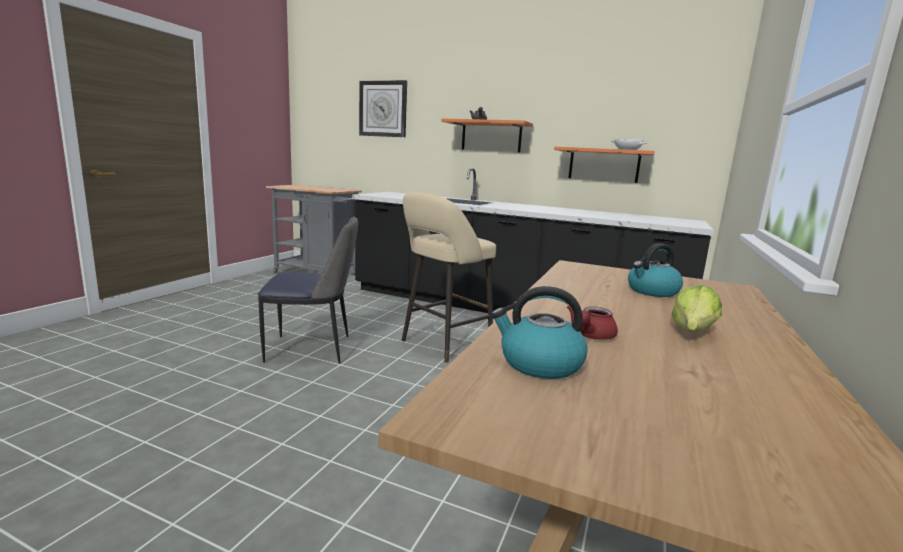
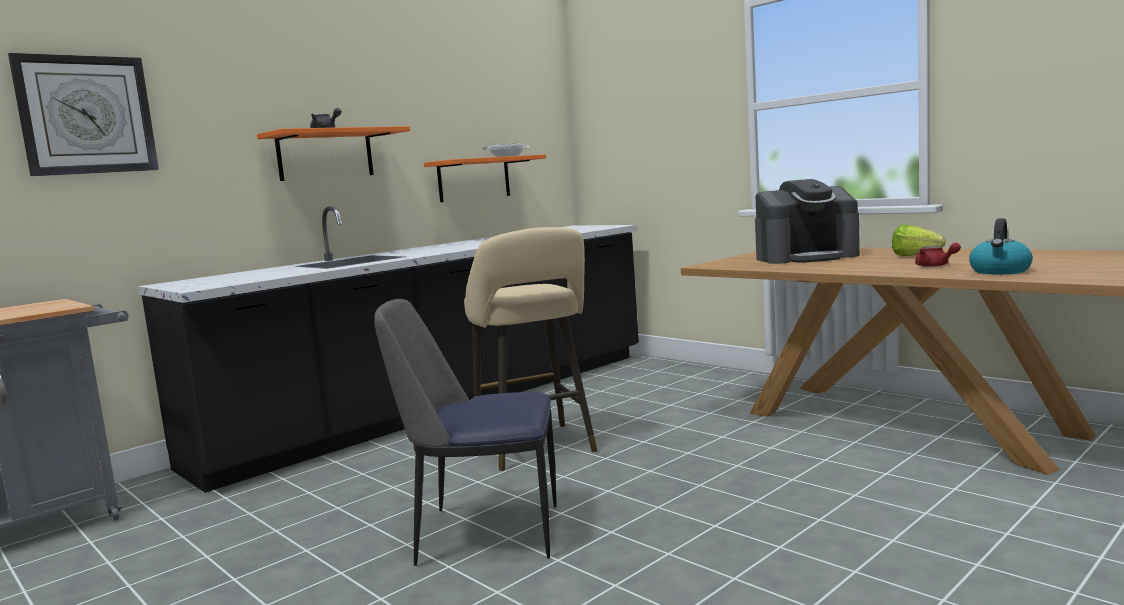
camera: 65 degrees left, 5 degrees down
chair [258,217,358,363] -> chair turned 105 degrees counterclockwise [374,299,556,566]
kettle [628,244,683,297] -> coffee machine [755,179,860,264]

